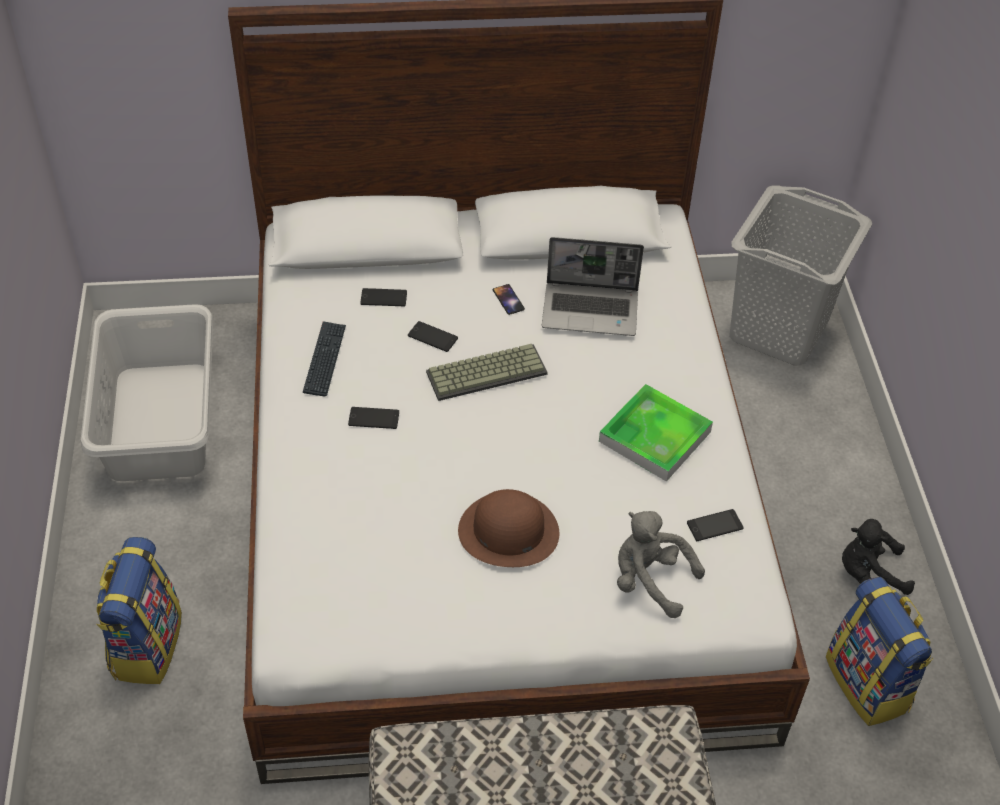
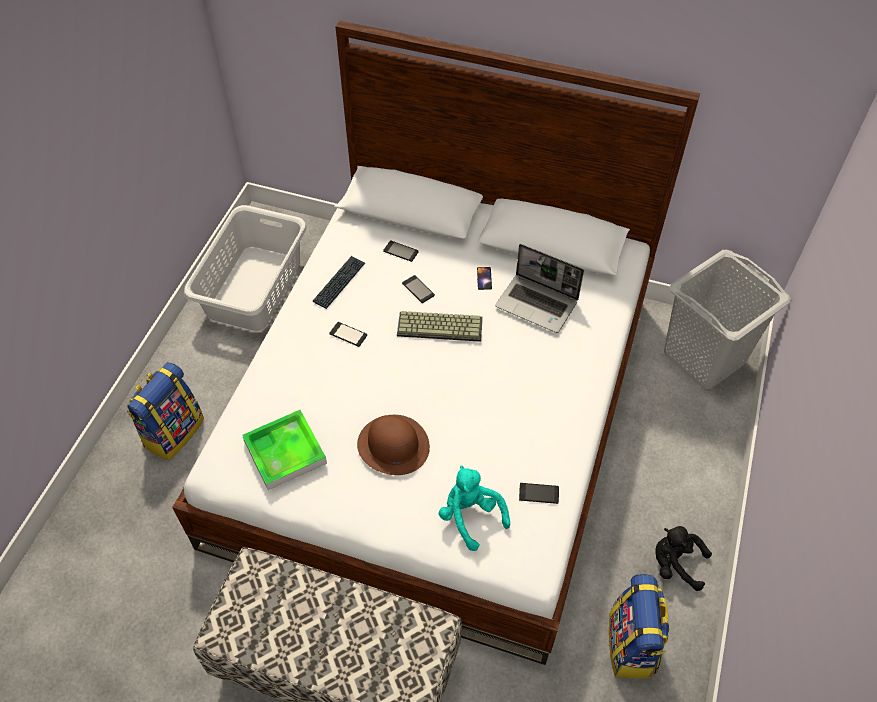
camera: 25 degrees right, 5 degrees up
tray [599,384,713,482] -> tray moved to [242,410,327,490]
grey plush toy [617,511,705,618] -> turquoise plush toy [439,465,510,551]

